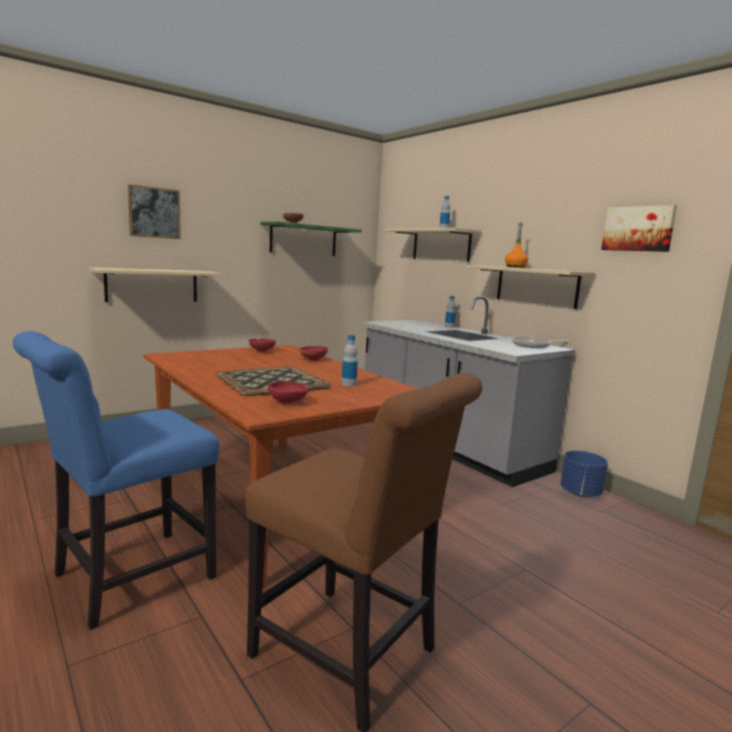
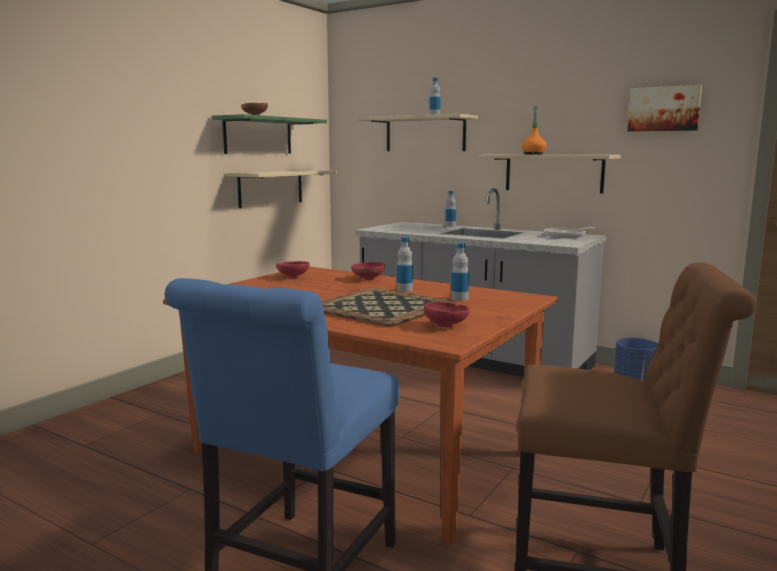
camera: 20 degrees left, 0 degrees up
beige shelf [89,267,221,302] -> beige shelf moved to [227,170,337,208]
picture [128,184,181,239] -> none
none -> bottle [397,237,413,292]

